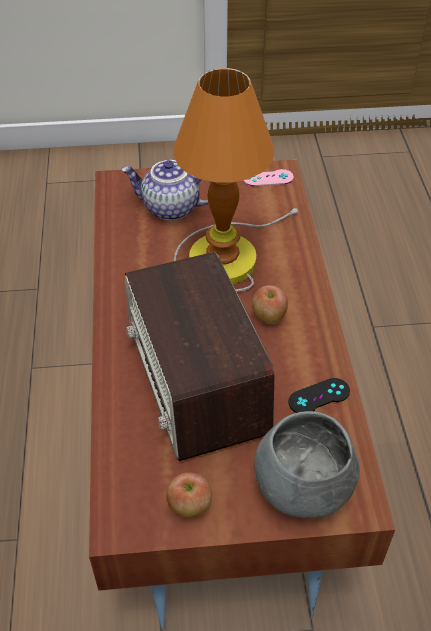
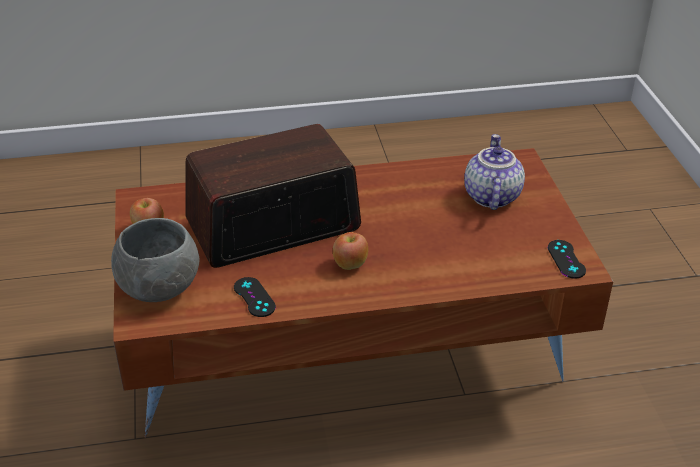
camera: 85 degrees right, 10 degrees down
table lamp [173,68,300,292] -> none
pink game controller [243,169,294,186] -> black game controller [548,240,586,279]

